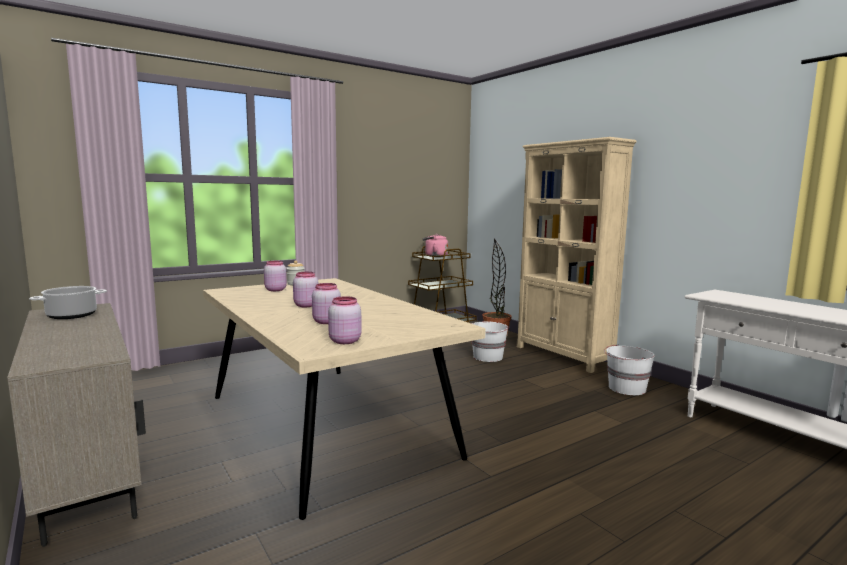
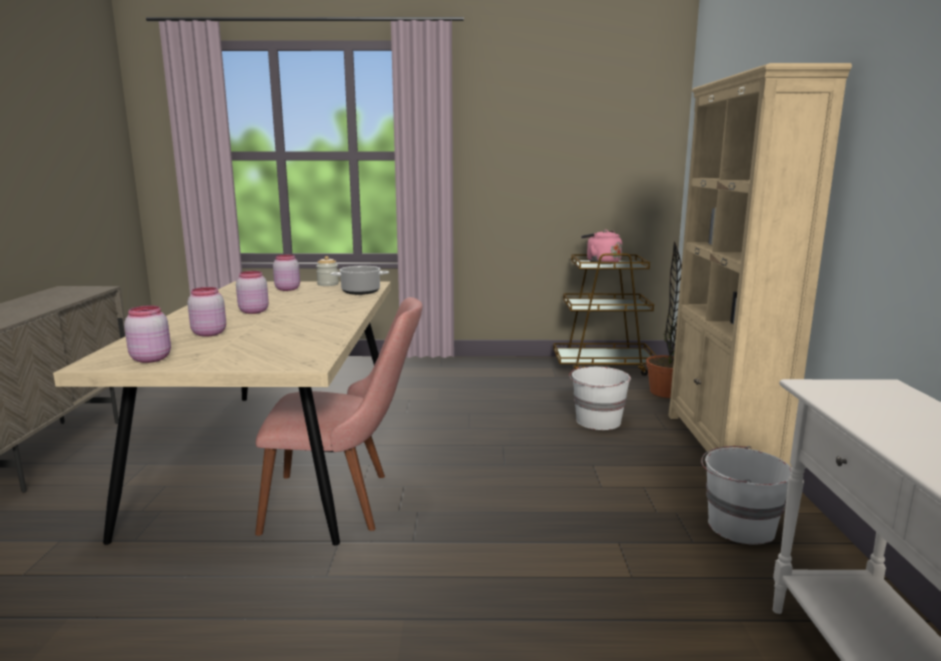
camera: 35 degrees right, 5 degrees up
cooking pot [29,286,107,319] -> cooking pot moved to [331,266,389,295]
none -> pink chair [255,297,422,536]

